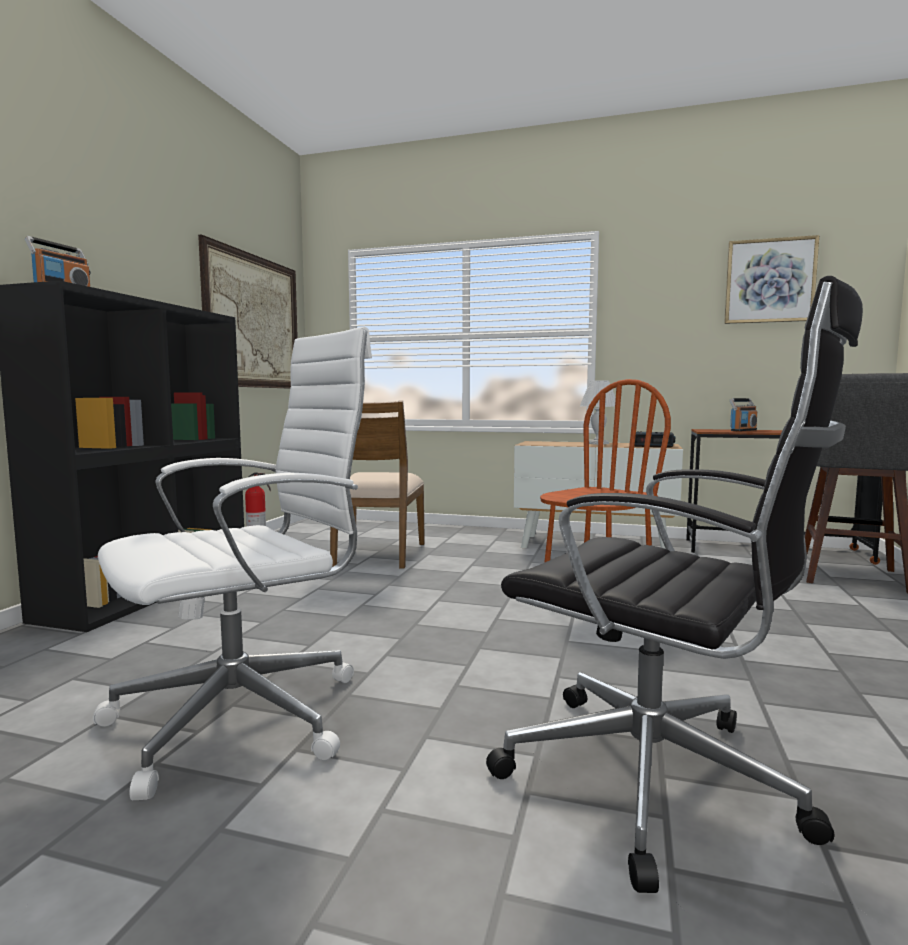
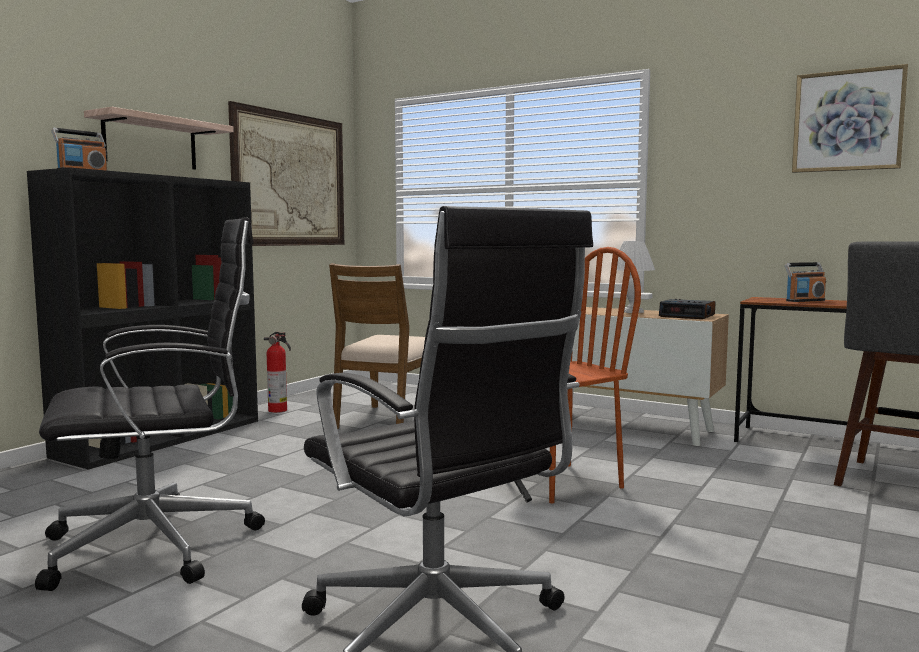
camera: 15 degrees right, 0 degrees up
white office chair [93,327,372,800] -> black office chair [35,217,265,591]
none -> shelf [84,107,234,170]

